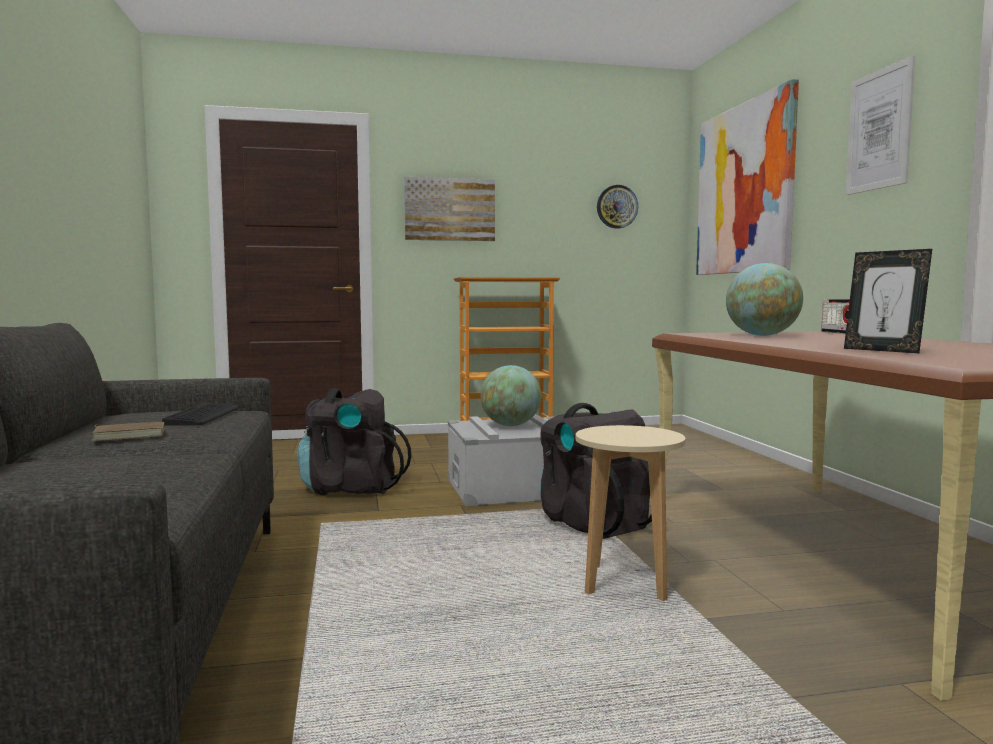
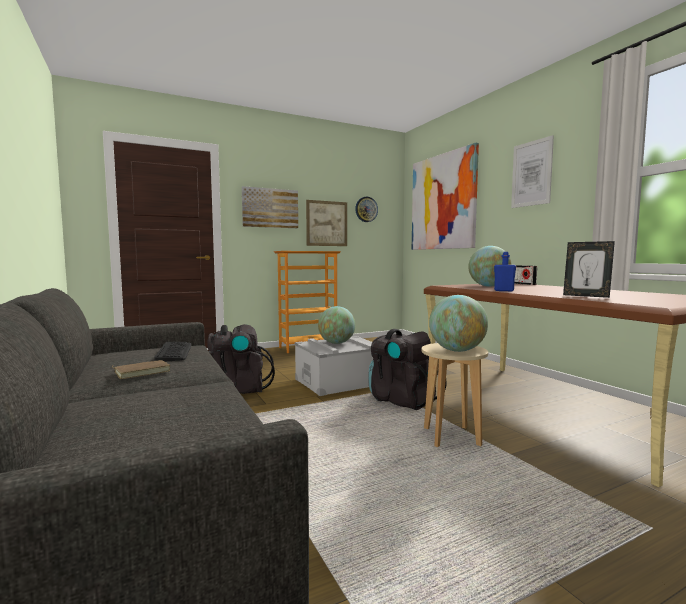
camera: 15 degrees left, 0 degrees up
none -> picture [306,200,347,246]
none -> globe [429,295,488,352]
none -> blue bottle [494,252,516,291]

